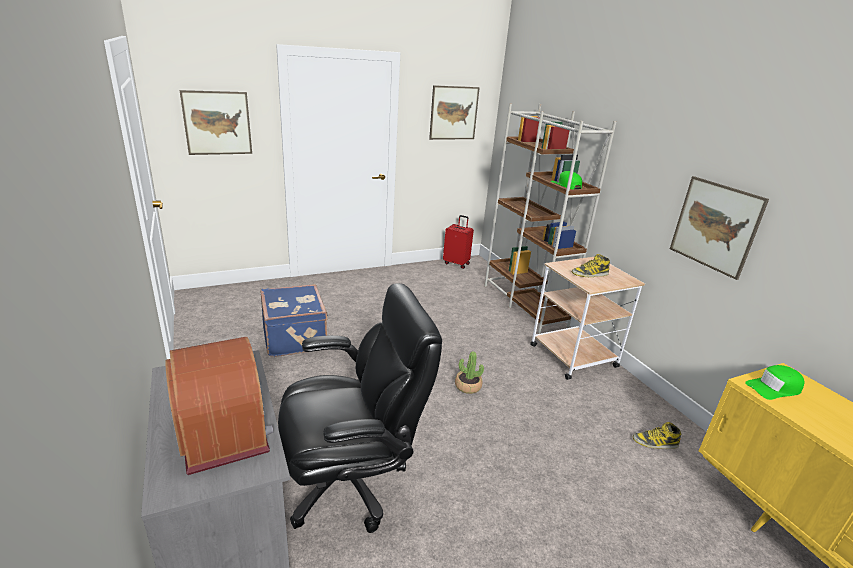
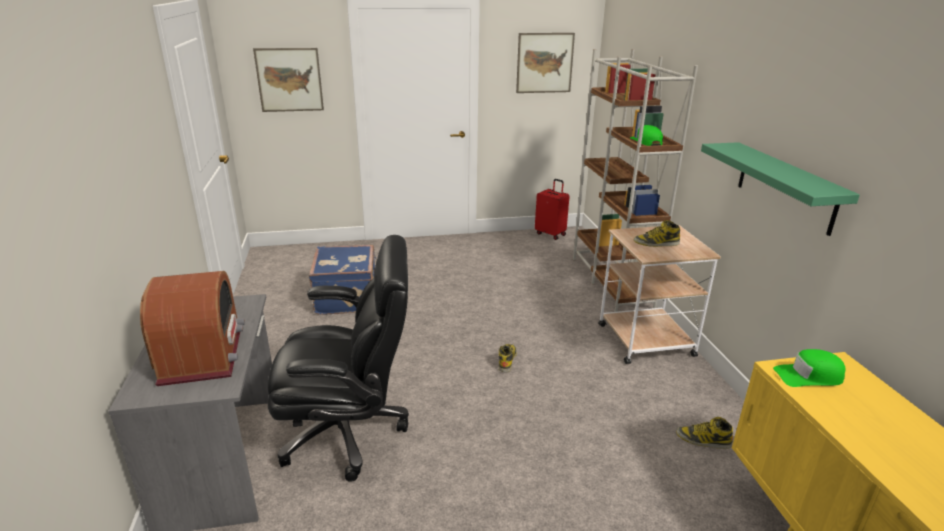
camera: 15 degrees right, 0 degrees up
potted plant [455,352,484,394] -> boot [499,344,517,372]
picture [670,176,769,280] -> green shelf [701,142,860,236]

